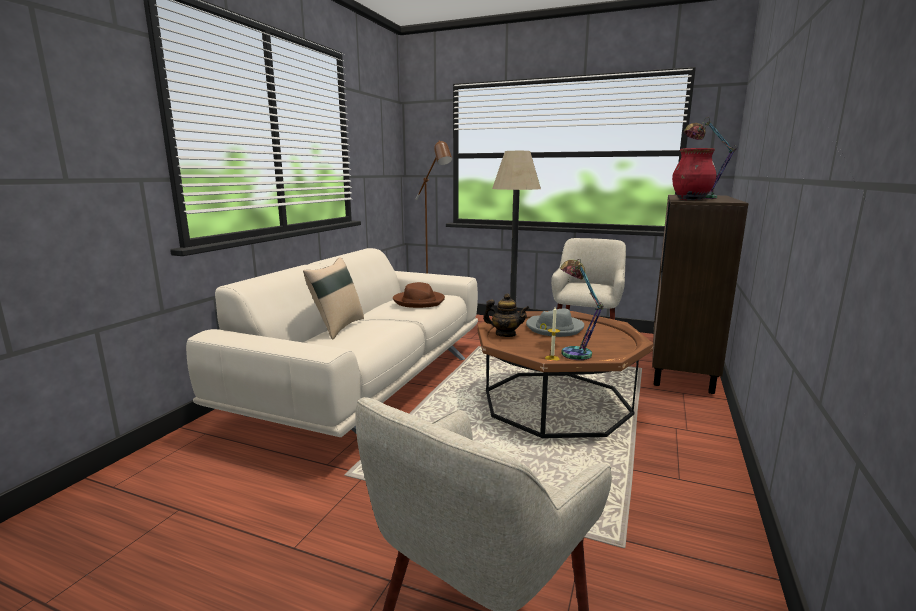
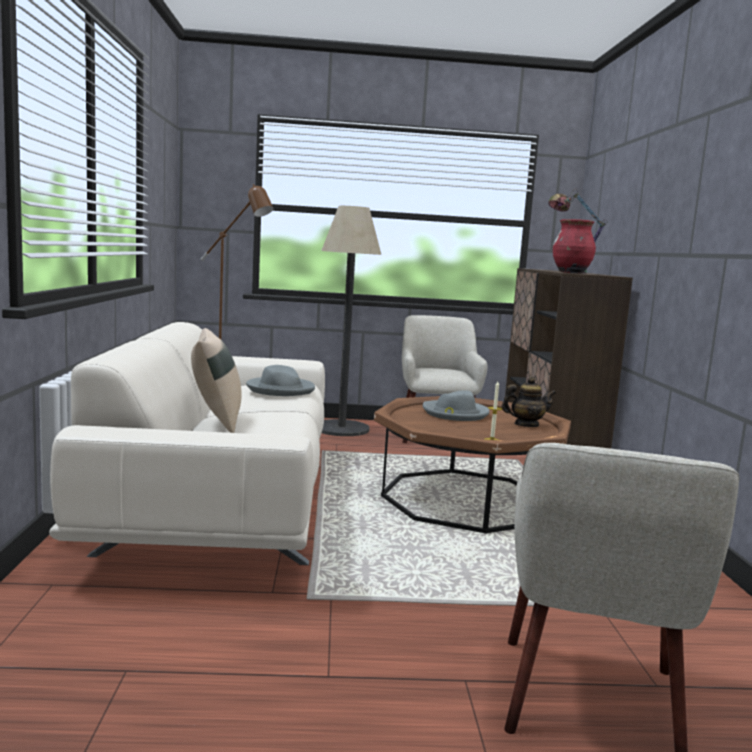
camera: 25 degrees left, 5 degrees down
brown hat [393,282,445,308] -> grey hat [246,365,315,396]
teapot [483,294,530,337] -> teapot moved to [501,377,556,427]
table lamp [560,259,603,360] -> none

